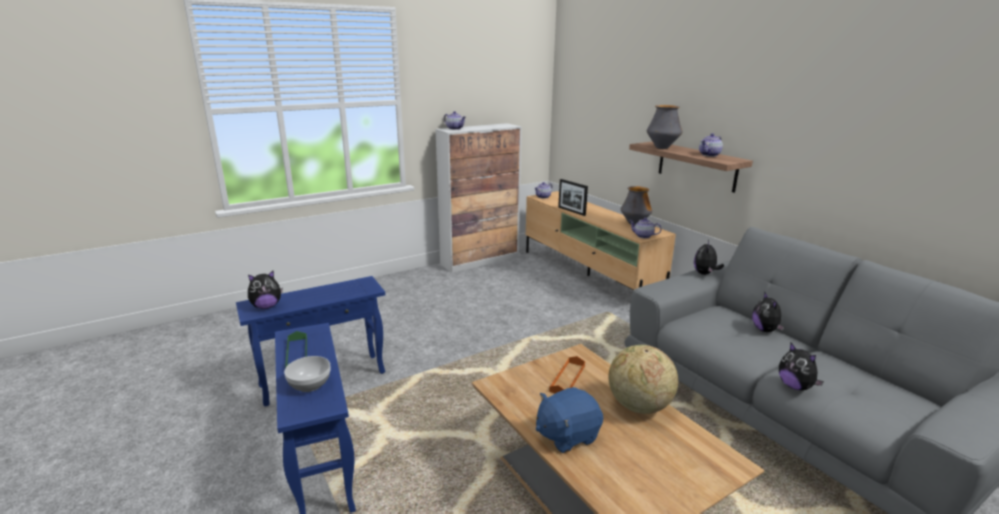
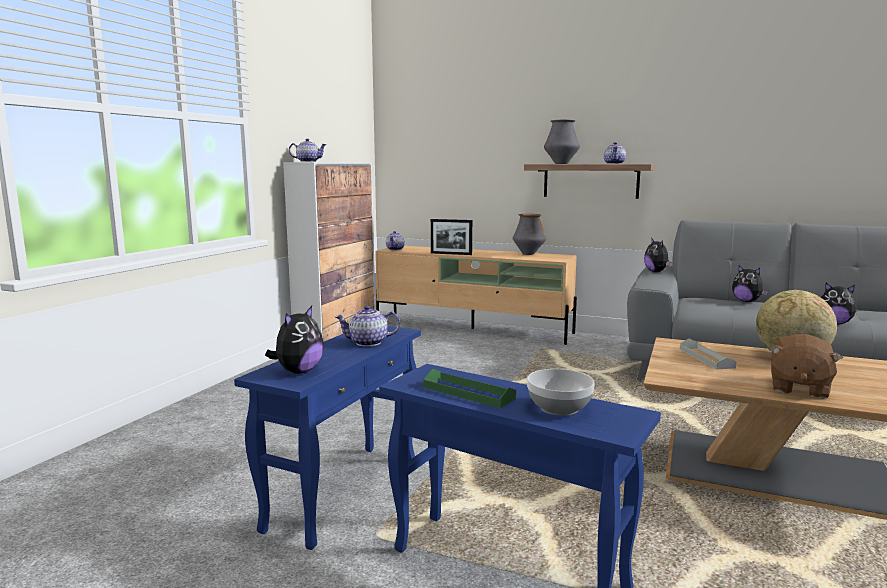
camera: 35 degrees left, 10 degrees down
blue plush toy [536,387,603,453] -> brown plush toy [770,334,843,399]
orange tray [549,356,585,393] -> grey tray [680,338,737,369]
teapot [629,218,661,238] -> teapot moved to [335,305,400,347]

